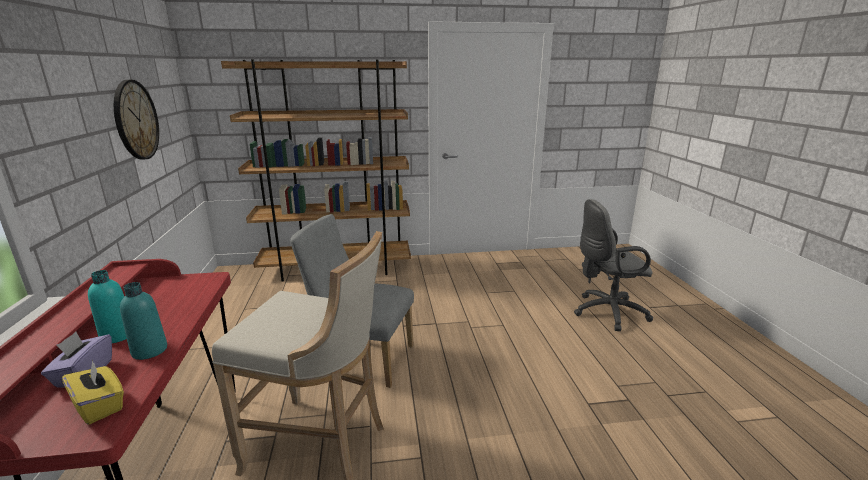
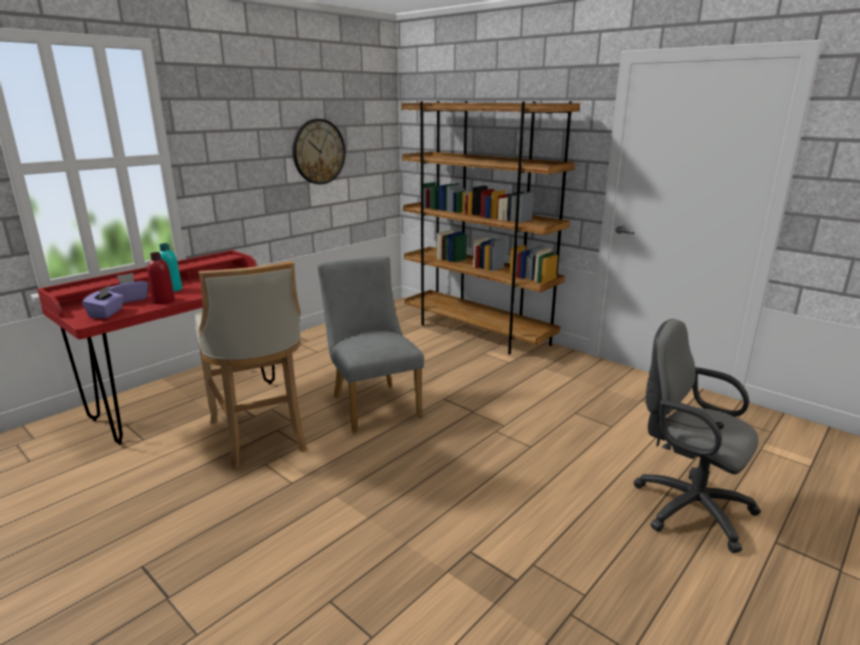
camera: 50 degrees right, 0 degrees up
yellow tissue box [62,360,124,424] -> purple tissue box [82,285,124,318]
turquoise bottle [120,282,167,360] -> red bottle [147,252,175,304]

